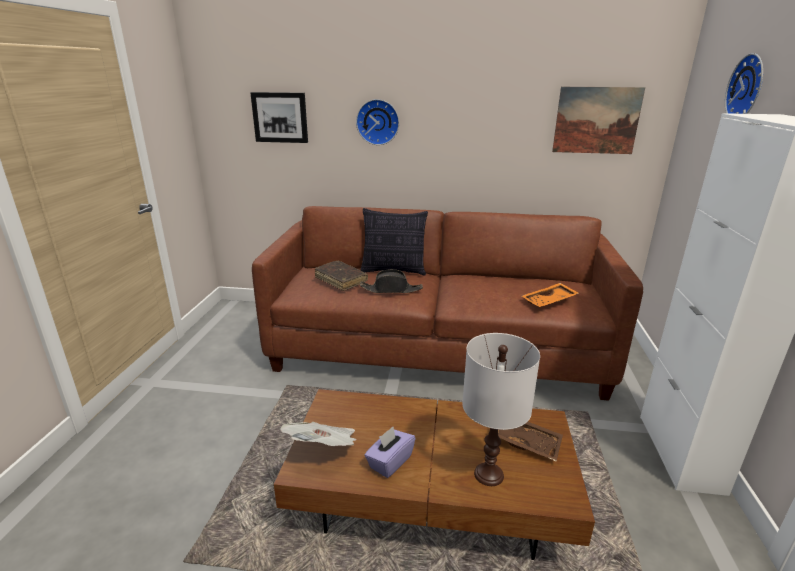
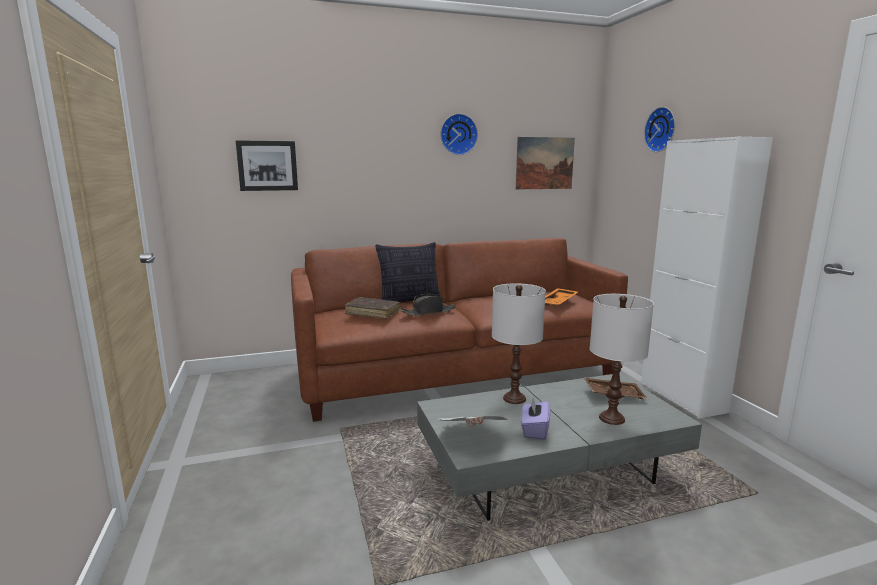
camera: 25 degrees left, 10 degrees down
brown coffee table [274,389,595,560] -> grey coffee table [417,374,702,521]
wall clock [356,99,399,145] -> wall clock moved to [440,114,478,155]
none -> white table lamp [492,283,546,404]

